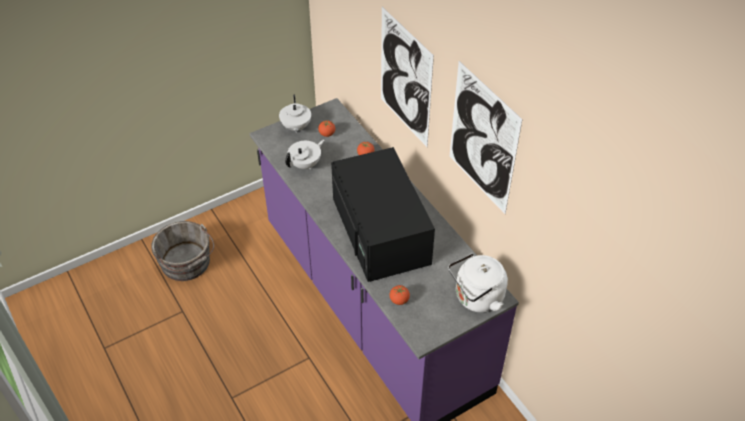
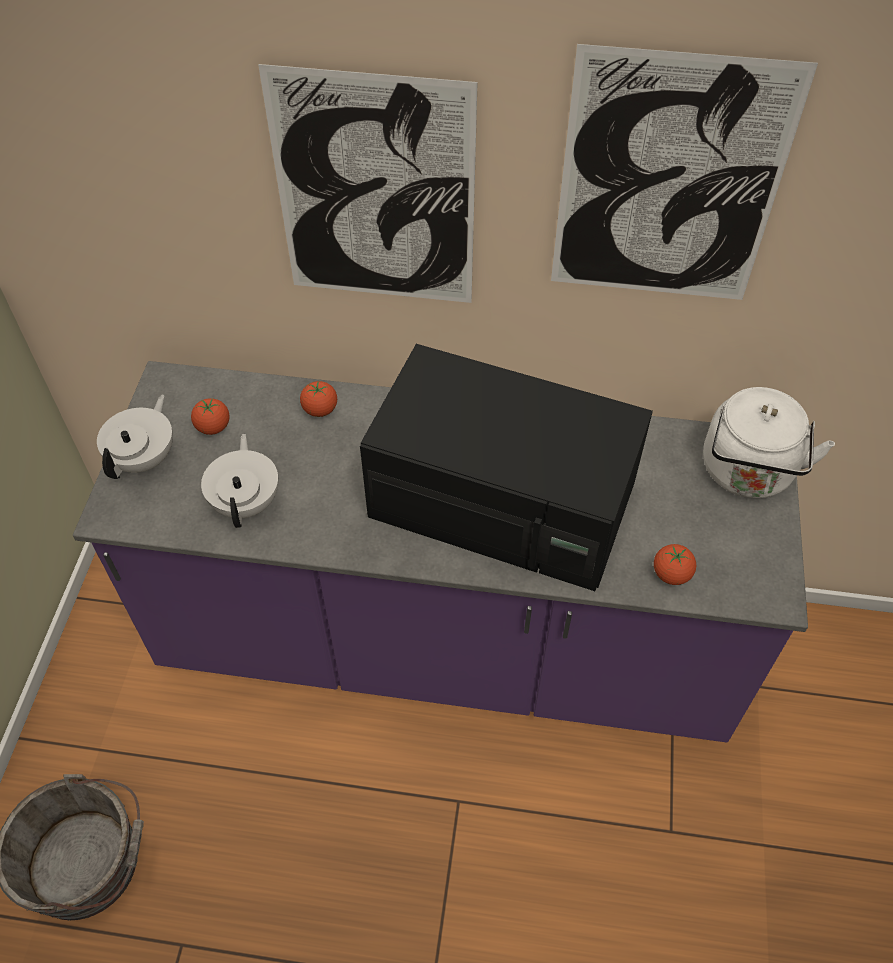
camera: 50 degrees left, 5 degrees up
white teapot [279,94,311,133] -> white teapot turned 105 degrees counterclockwise [97,394,173,479]

